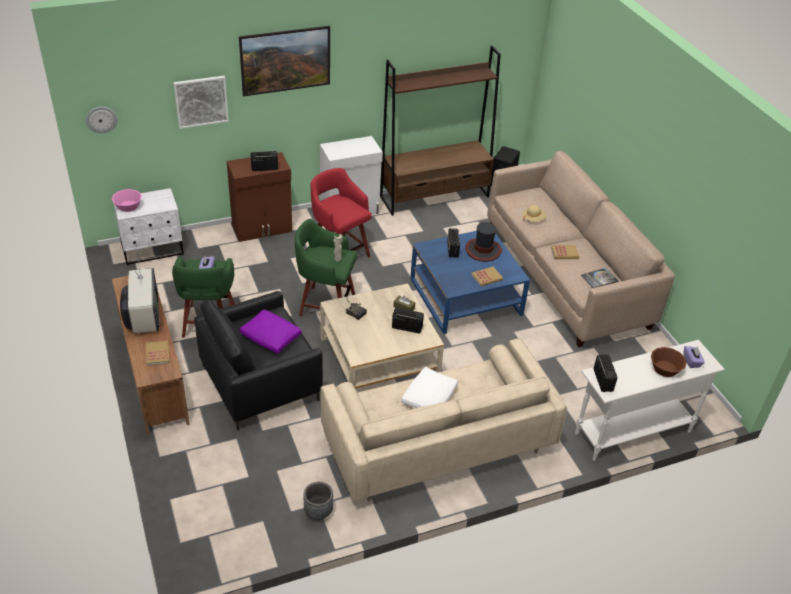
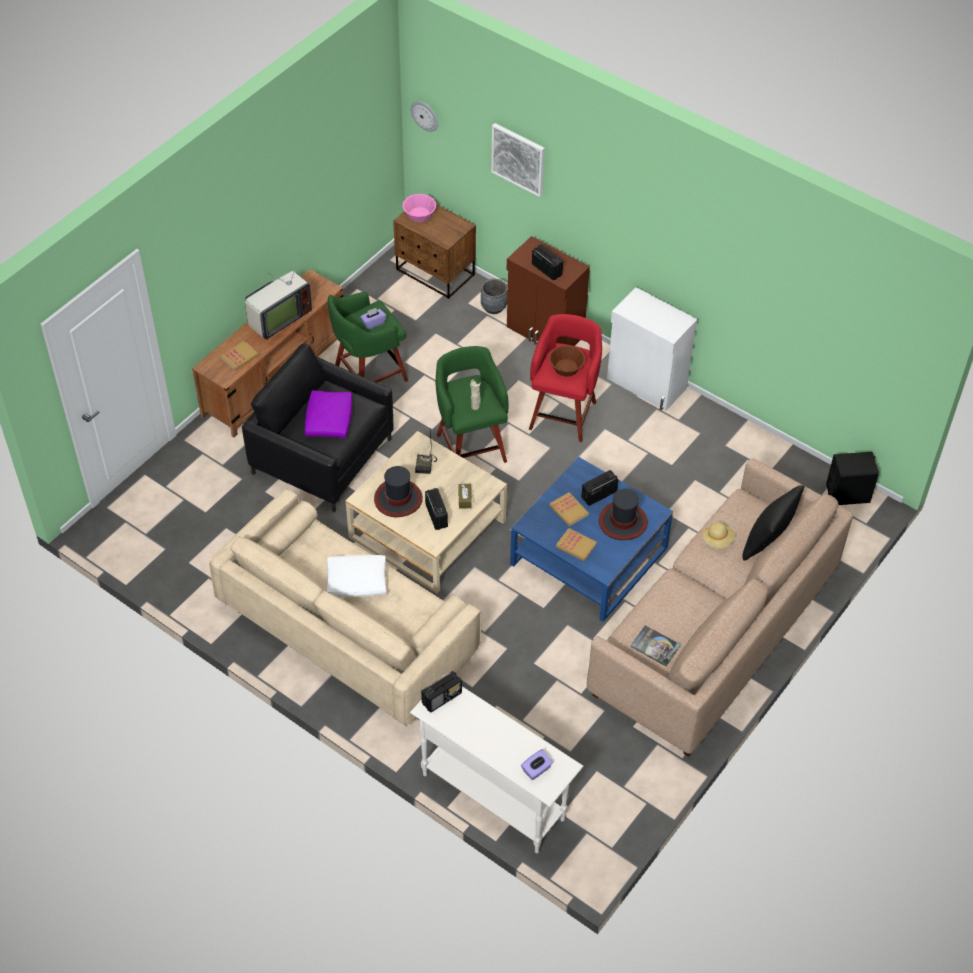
camera: 60 degrees right, 10 degrees up
white nightstand [113,188,184,265] -> brown nightstand [393,204,476,299]
picture [239,26,330,96] -> none
grey planter [304,482,333,520] -> grey planter moved to [481,279,508,314]
brown bookcase [380,46,501,216] -> none
book [551,245,579,259] -> book moved to [549,493,589,527]
brown bowl [651,347,687,377] -> brown bowl moved to [549,345,585,377]
none -> hat [374,466,423,517]
none -> black pillow [742,485,804,561]

